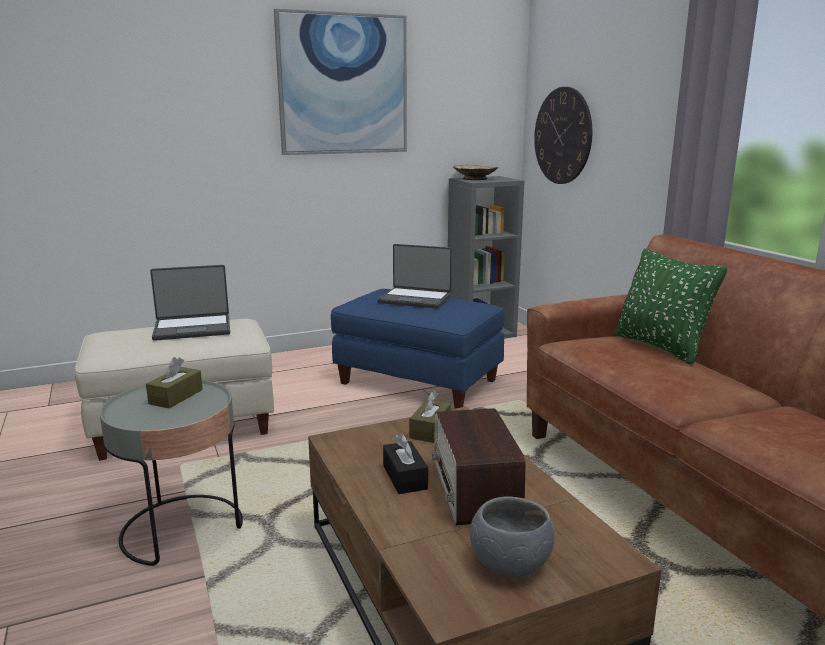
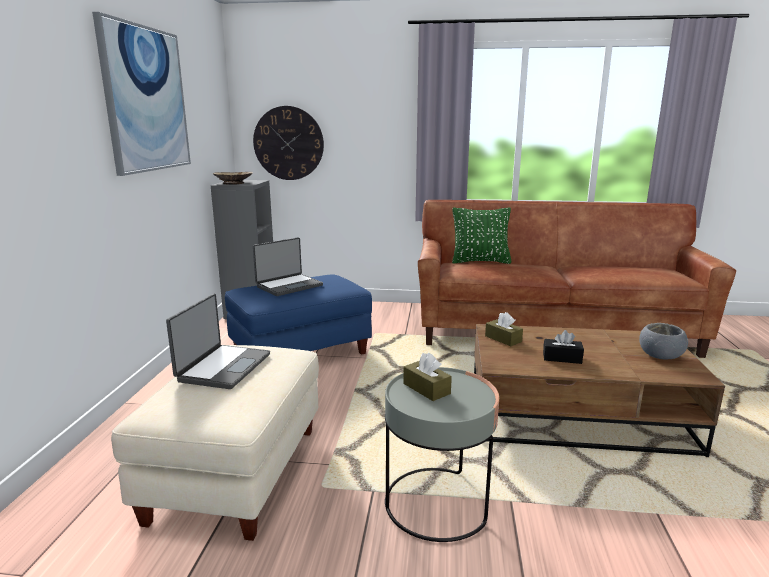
camera: 60 degrees left, 0 degrees up
radio [431,408,525,525] -> none

